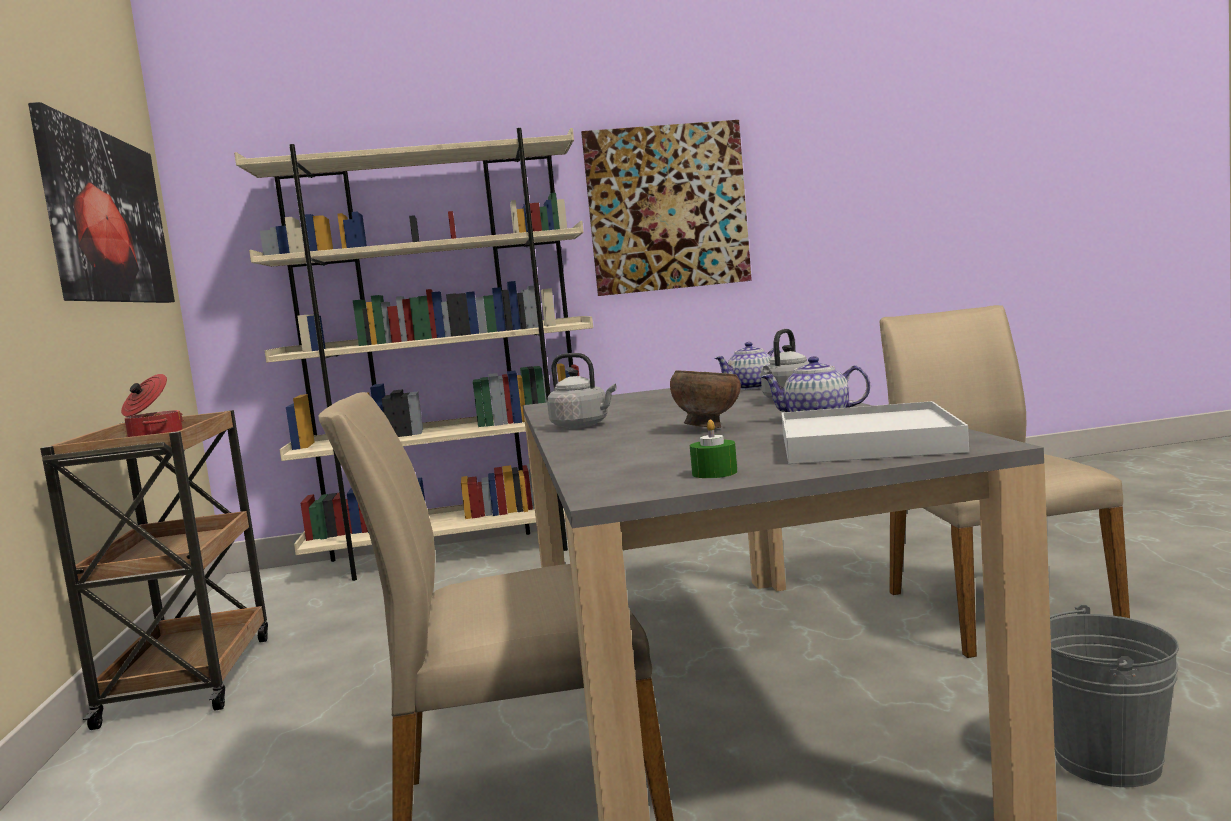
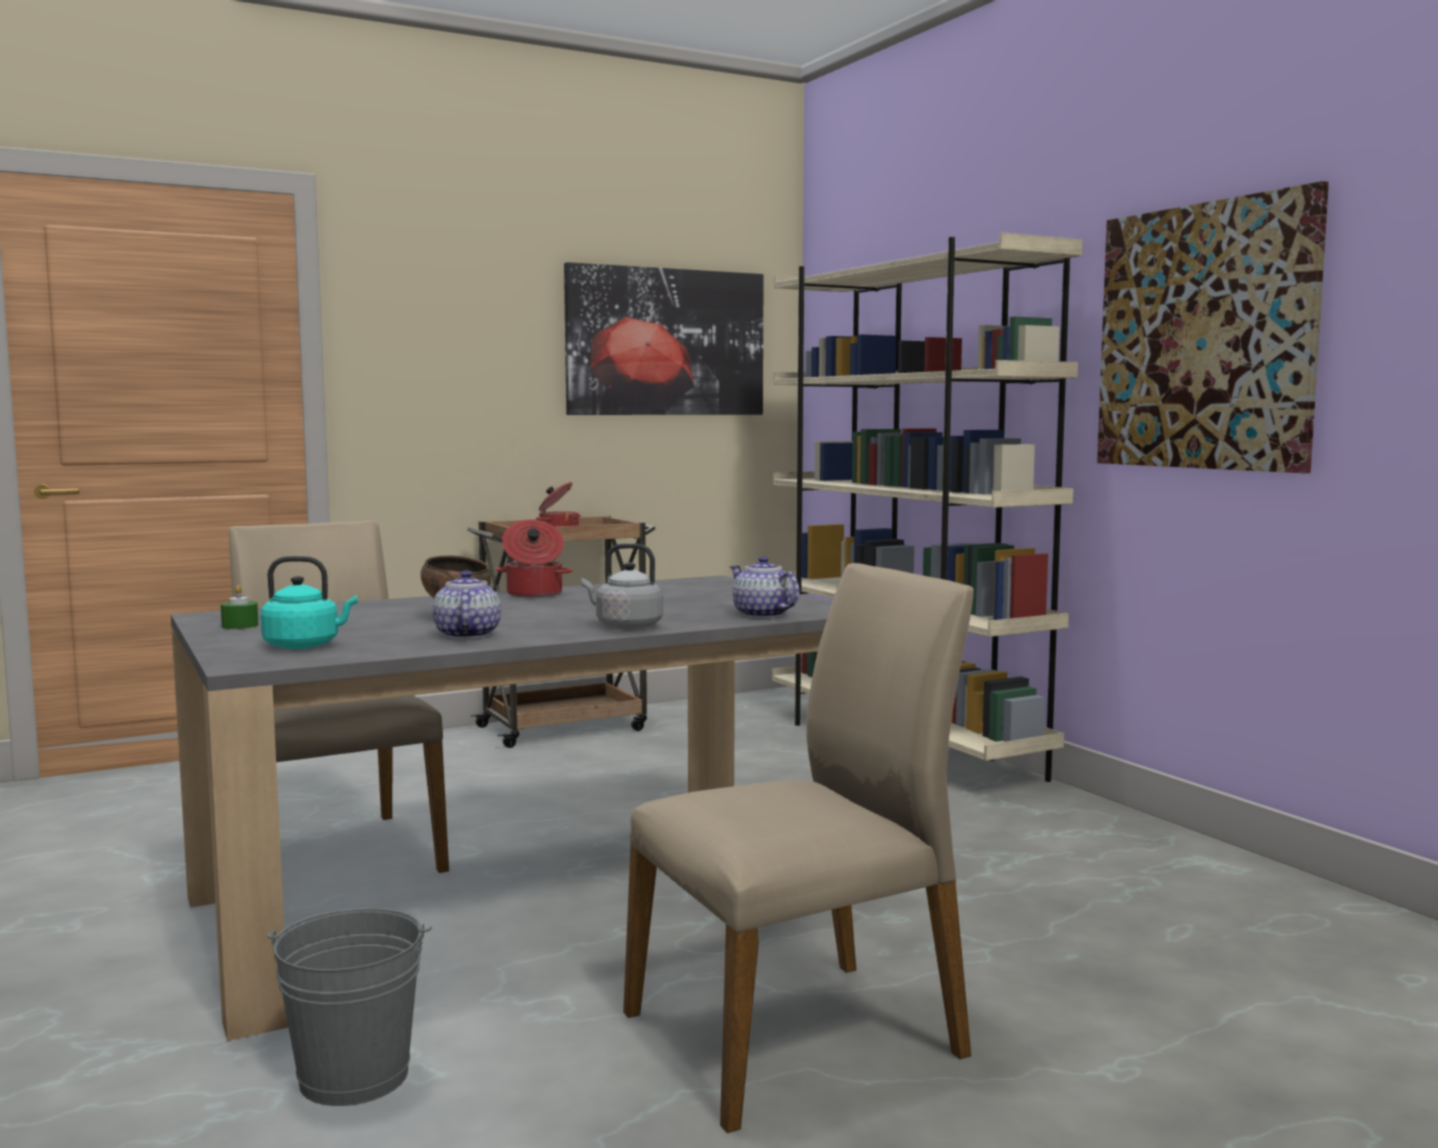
camera: 70 degrees right, 0 degrees up
grey kettle [547,353,617,428] -> cooking pot [496,519,572,598]
white tray [781,401,969,464] -> turquoise kettle [261,556,357,649]

